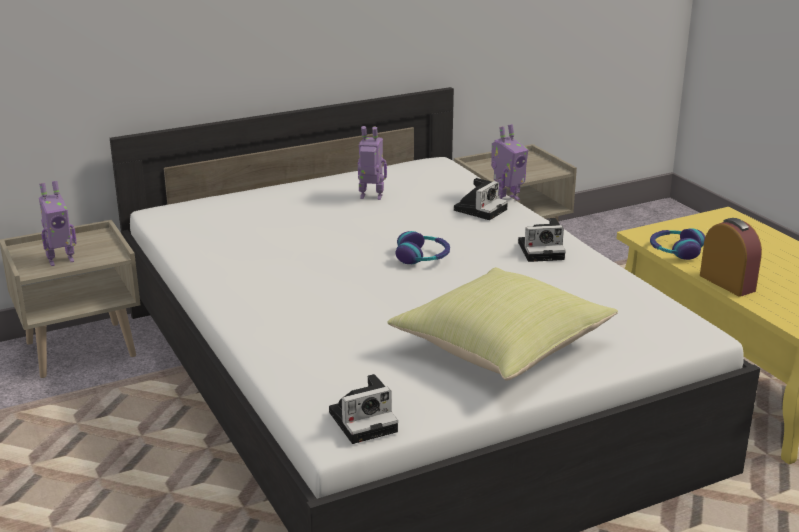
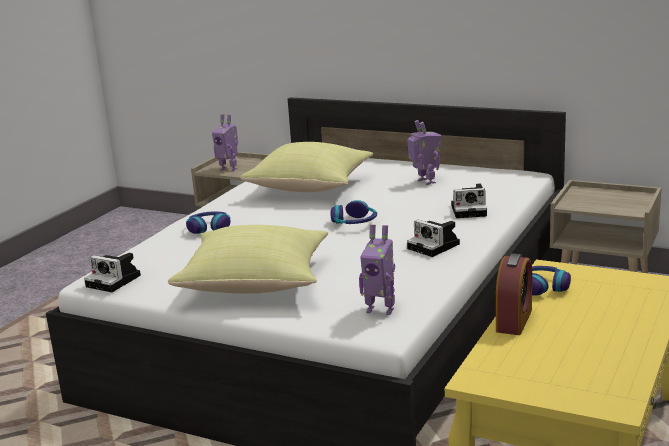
camera: 55 degrees right, 5 degrees down
toy robot [491,124,528,200] -> toy robot moved to [359,224,395,315]
none -> headphones [186,211,231,234]
none -> yellow pillow [240,142,373,192]

